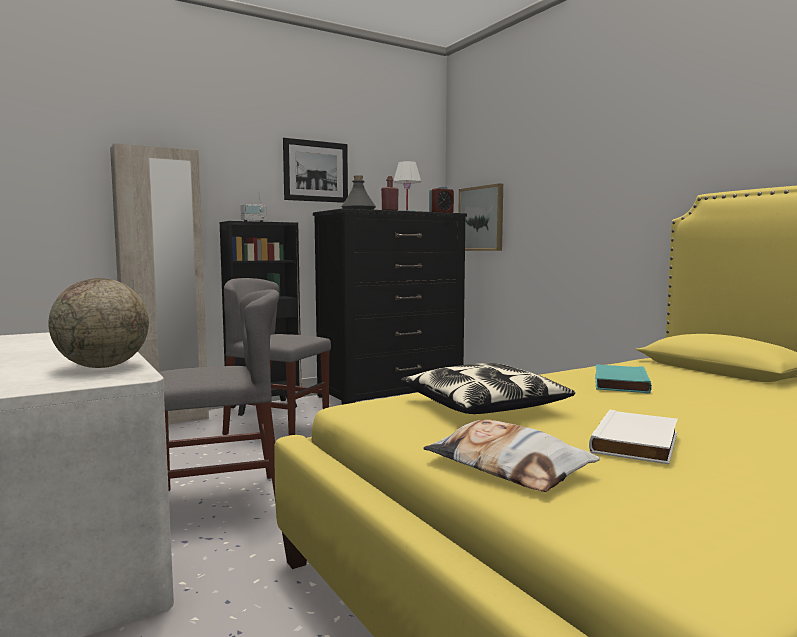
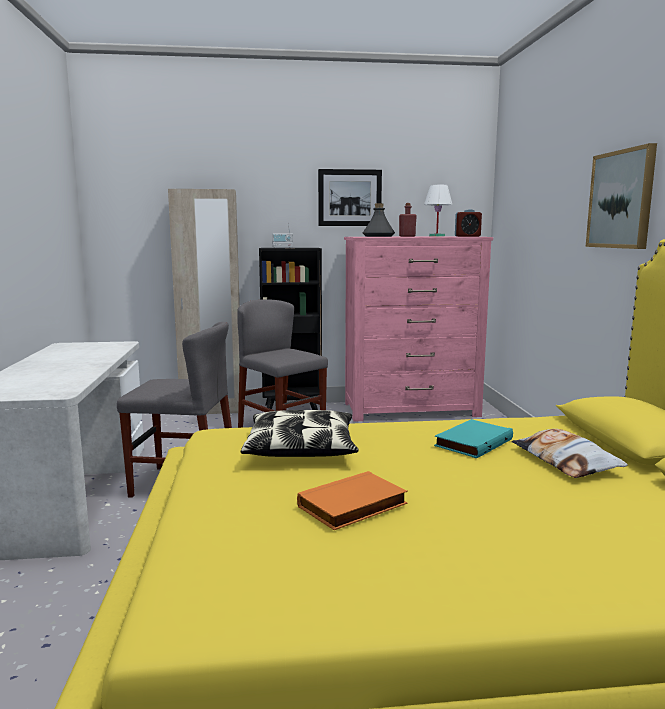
camera: 25 degrees right, 5 degrees up
globe [48,278,149,368] -> none
black dresser [313,208,467,405] -> pink dresser [344,237,493,422]
pillow [423,420,600,492] -> pillow moved to [512,429,628,478]
picture [459,183,503,251] -> picture moved to [586,143,657,249]
white book [589,410,678,464] -> orange book [297,471,407,530]

